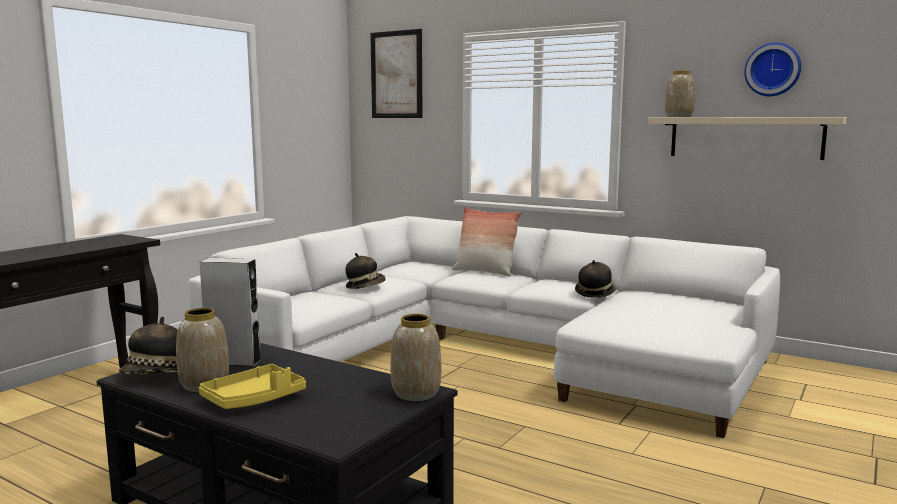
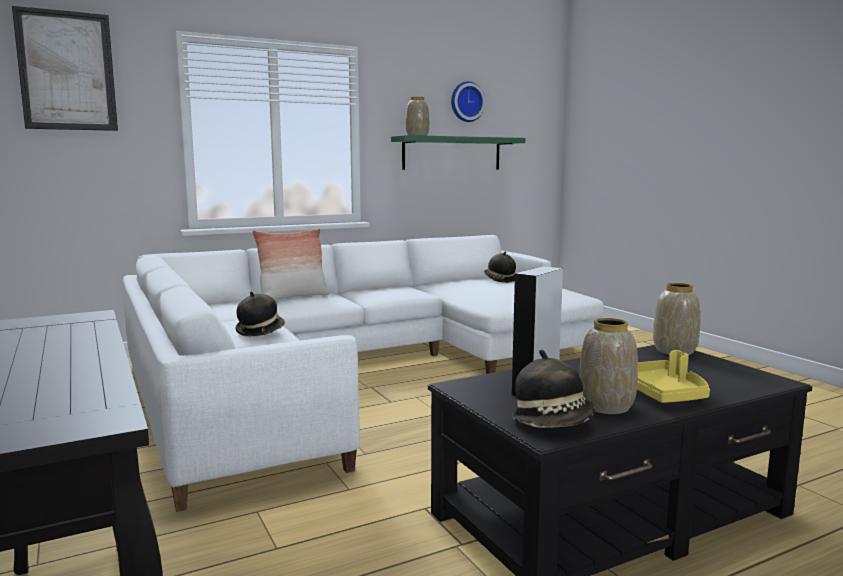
camera: 60 degrees left, 0 degrees up
hat [575,260,616,298] -> hat moved to [484,251,516,283]
beige shelf [648,117,847,160] -> green shelf [391,135,525,170]

